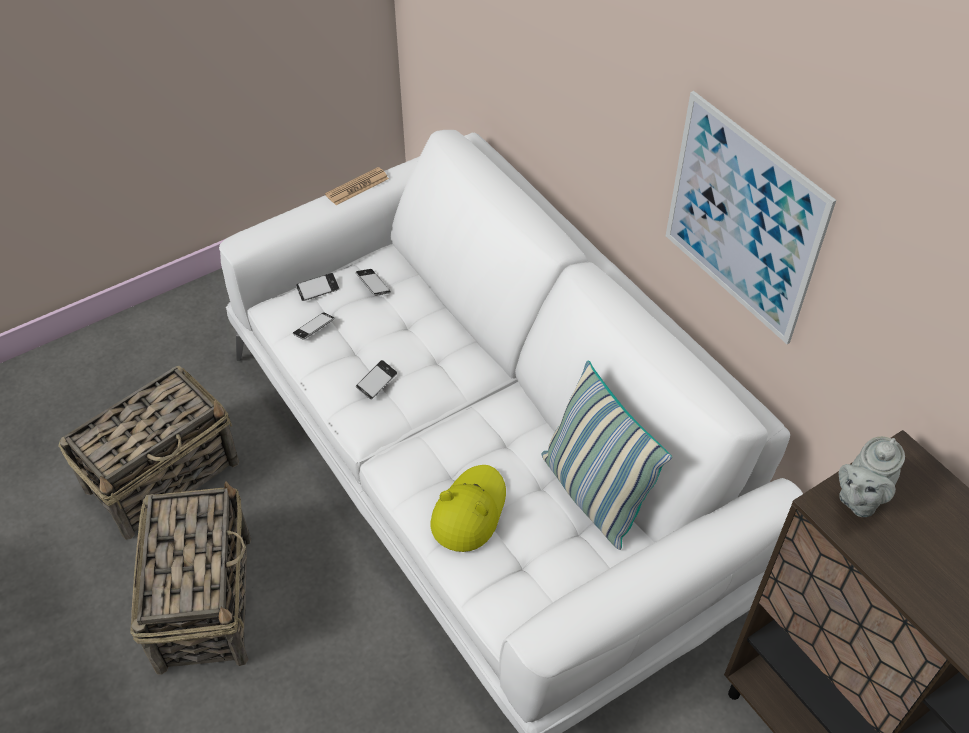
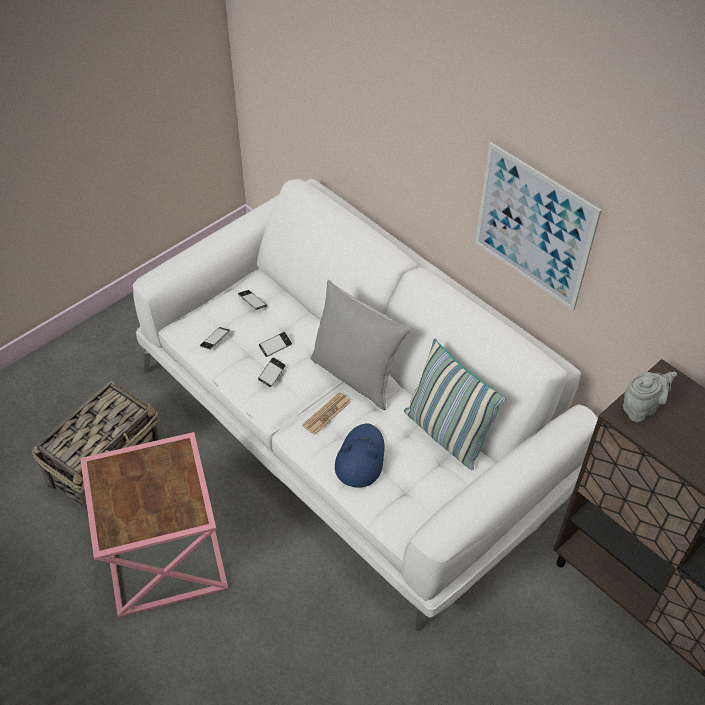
camera: 10 degrees left, 0 degrees up
basket [130,481,251,675] -> pink side table [80,432,228,617]
phone [296,273,339,301] -> phone moved to [259,332,292,357]
newspaper [325,167,389,205] -> newspaper moved to [302,392,351,435]
yellow hat [431,465,506,552] -> blue hat [335,424,385,488]
grey teapot [839,436,905,517] -> grey teapot turned 150 degrees counterclockwise [623,372,677,422]
none -> grey pillow [310,279,410,410]

